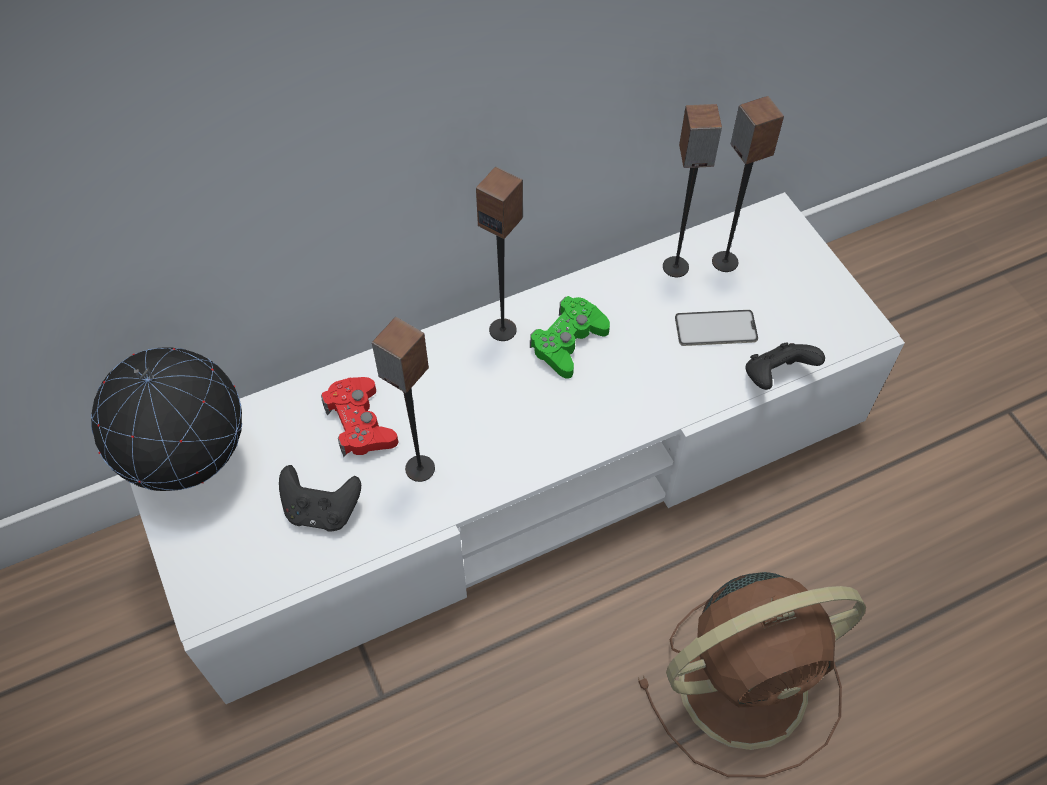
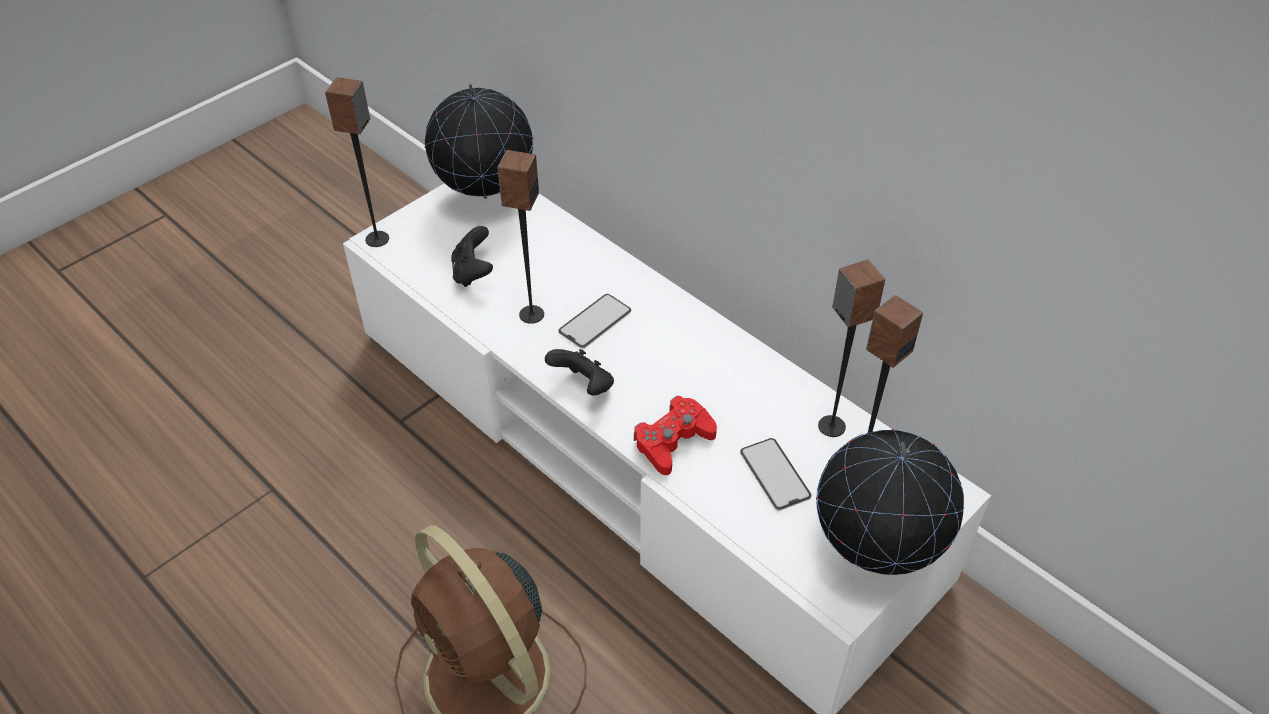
camera: 70 degrees right, 10 degrees down
red game controller [321,377,398,457] -> red game controller moved to [634,396,717,475]
speaker [476,166,523,341] -> speaker moved to [325,77,389,247]
green game controller [530,296,610,379] -> none
black game controller [746,342,825,390] -> black game controller moved to [545,349,614,396]
none -> phone [558,294,631,348]
none -> globe [816,429,964,575]

